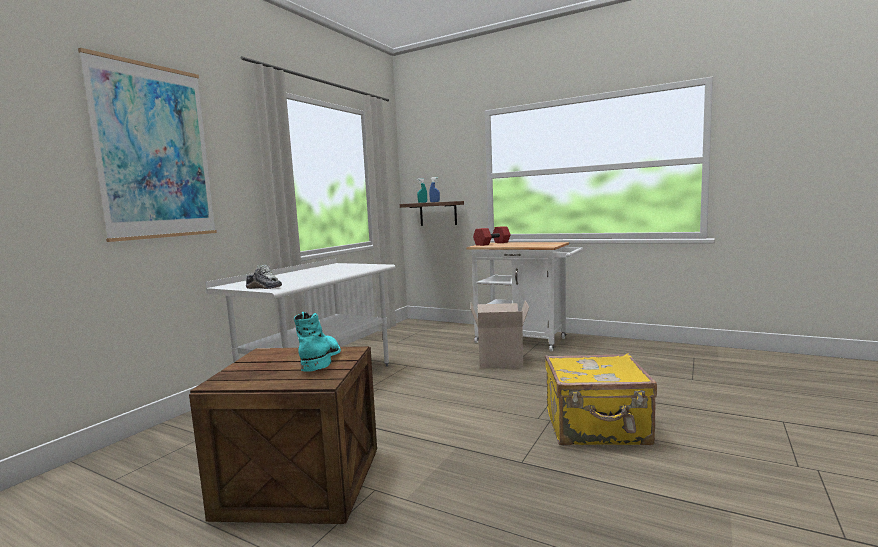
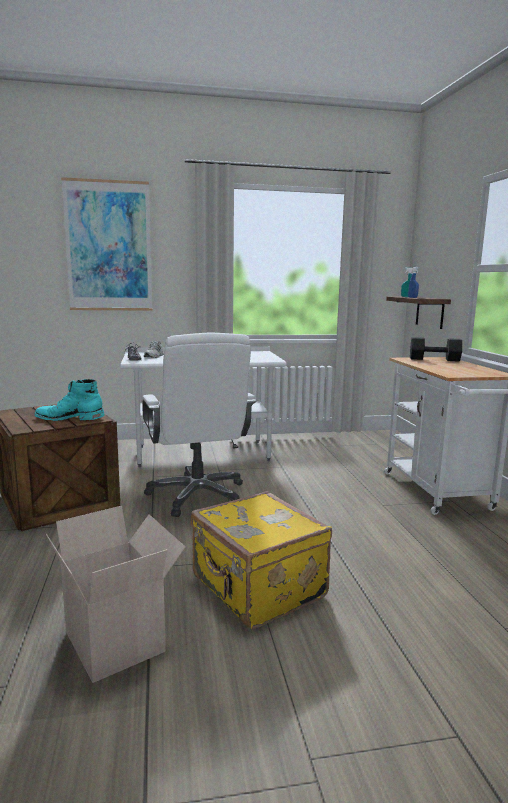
camera: 50 degrees right, 5 degrees up
turquoise boot [294,312,341,371] -> turquoise boot turned 135 degrees counterclockwise [34,379,105,421]
cardboard box [471,300,529,368] -> cardboard box moved to [46,506,185,683]
red dumbbell [473,227,511,246] -> black dumbbell [410,337,462,362]
none -> white office chair [142,333,257,517]

